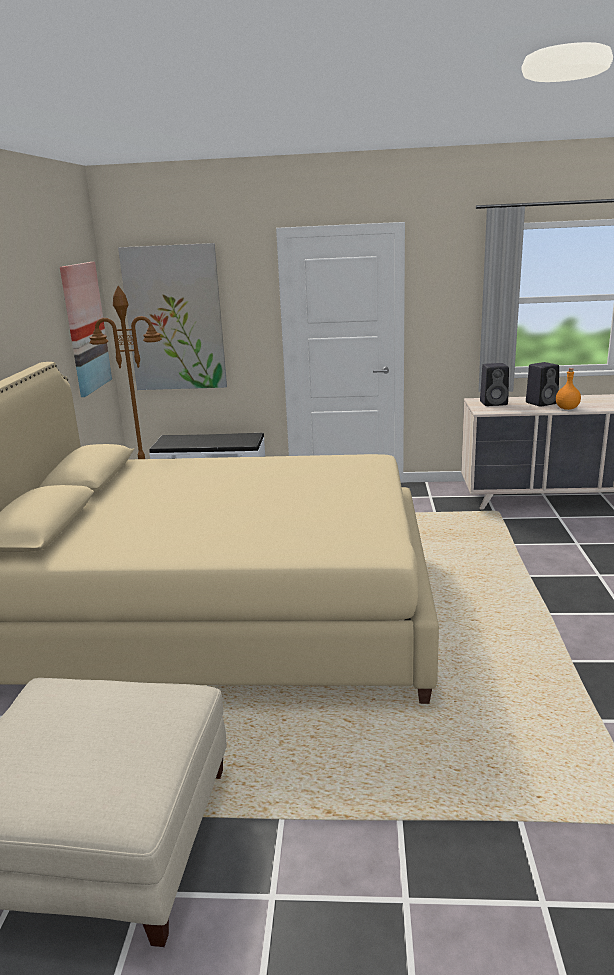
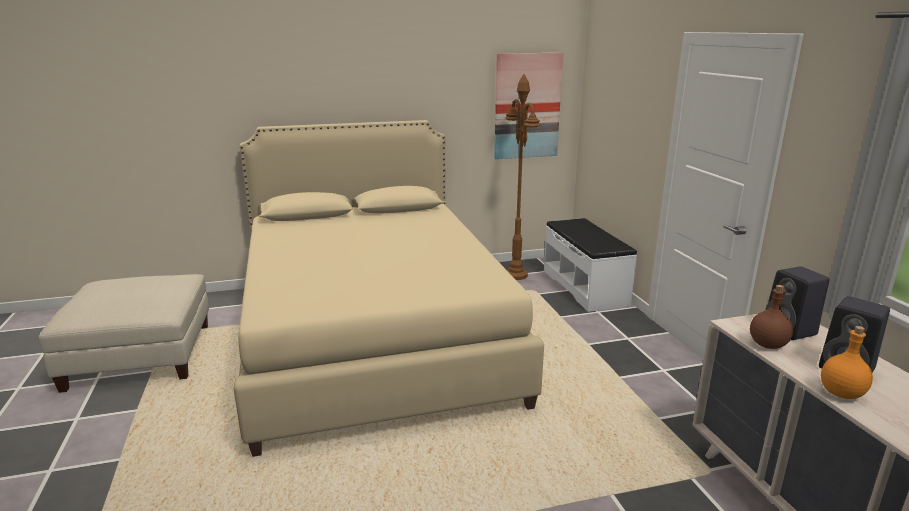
camera: 70 degrees right, 0 degrees up
picture [118,243,227,390] -> none
none -> brown bottle [750,285,793,349]

